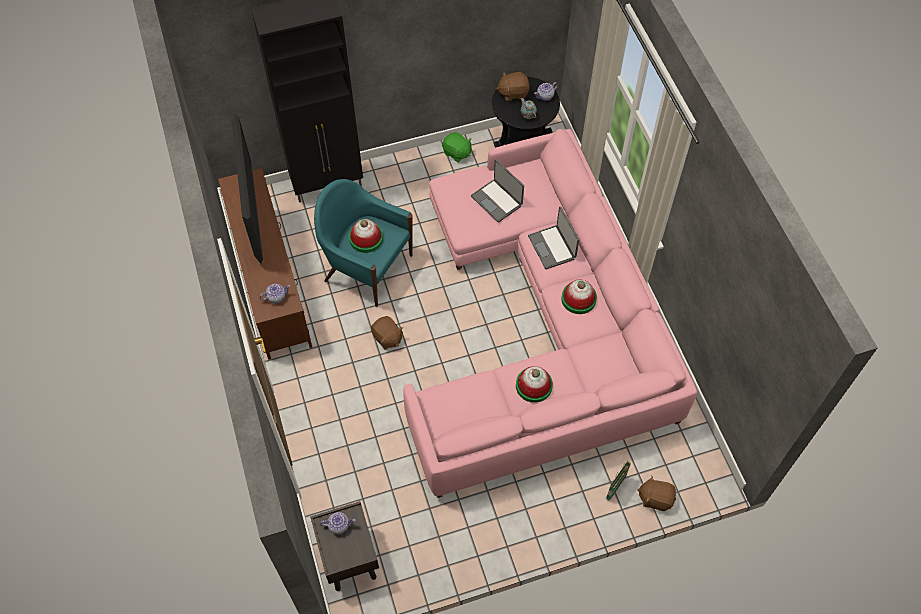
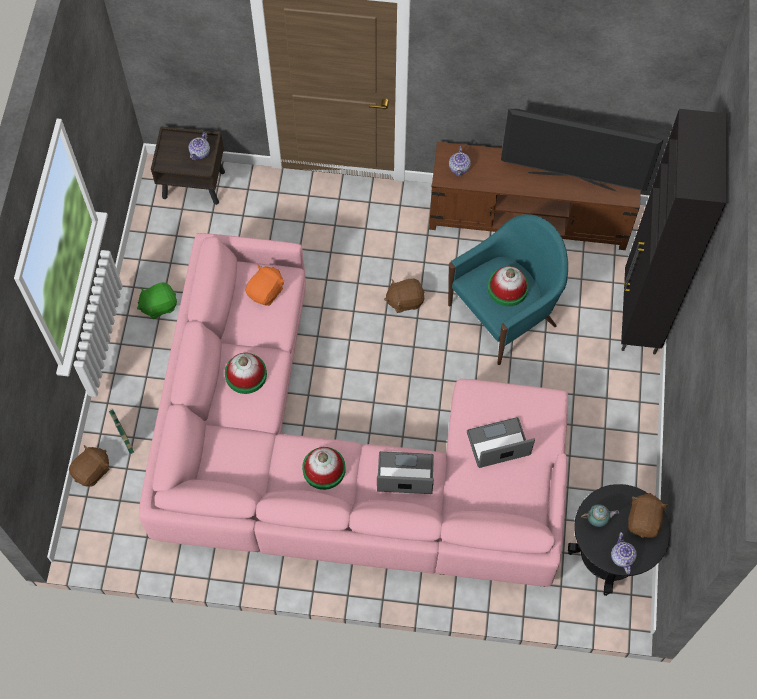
camera: 115 degrees right, 5 degrees up
green plush toy [442,132,471,162] -> green plush toy moved to [137,282,177,319]
none -> orange plush toy [245,265,284,306]

